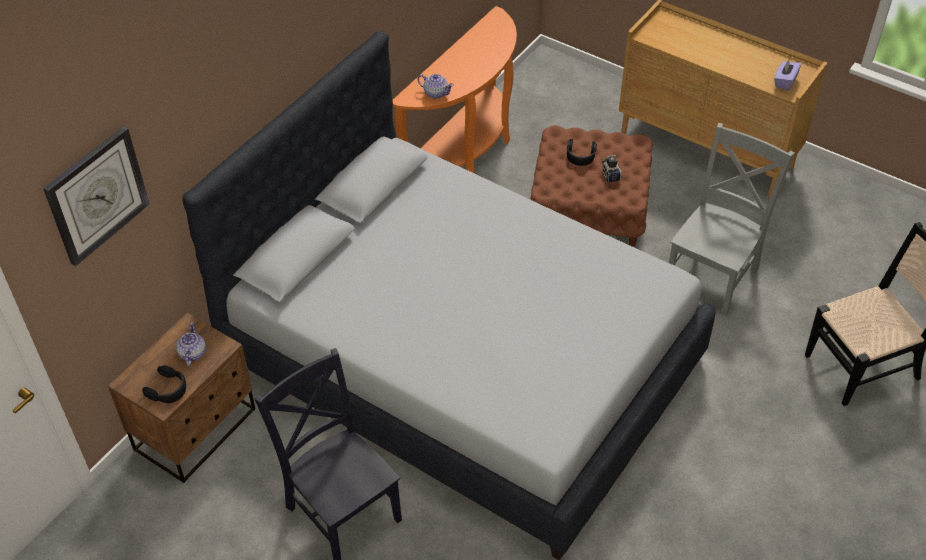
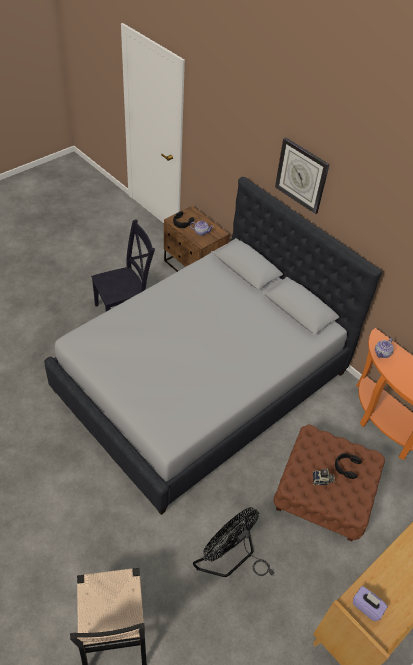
camera: 100 degrees right, 0 degrees up
wall clock [43,126,150,266] -> wall clock moved to [275,137,329,214]
grey chair [669,123,795,316] -> black fan [193,507,274,577]

